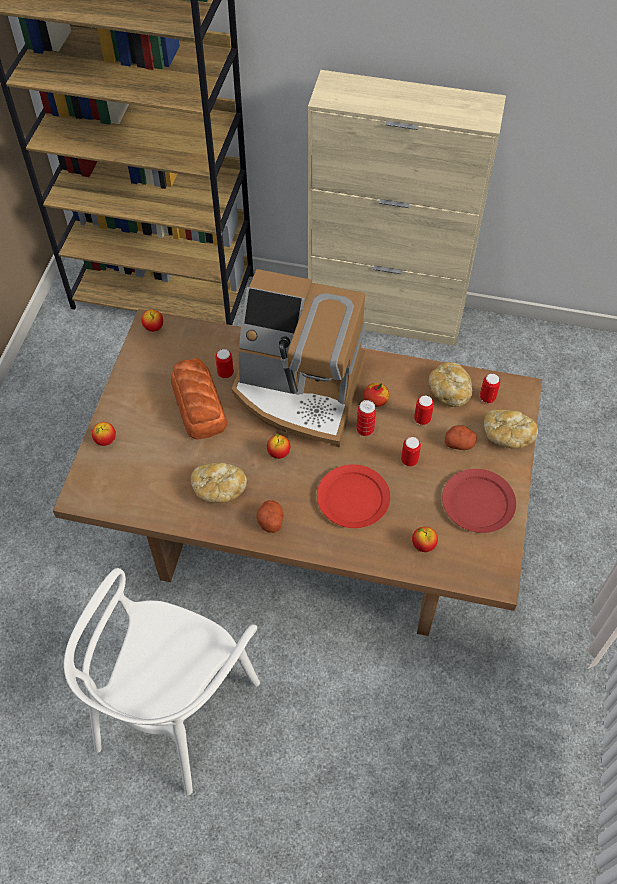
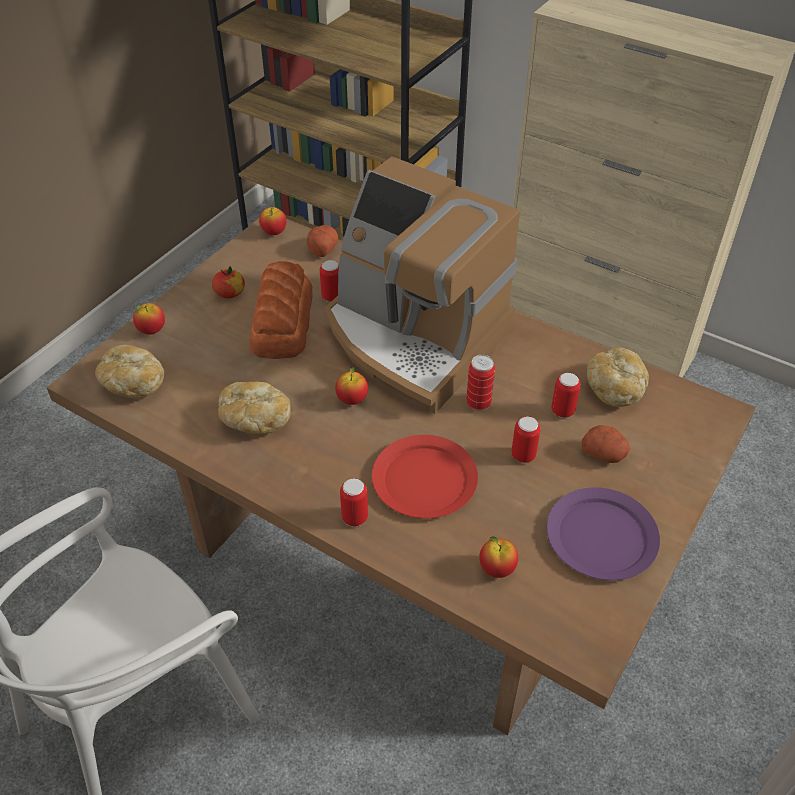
camera: 20 degrees right, 10 degrees down
potato [256,500,284,533] -> potato moved to [307,225,338,257]
apple [364,383,389,407] -> apple moved to [212,266,245,298]
red plate [442,469,516,533] -> purple plate [547,487,660,580]
can [480,374,500,403] -> can moved to [340,478,368,527]
bread [484,409,538,449] -> bread moved to [95,345,164,399]

